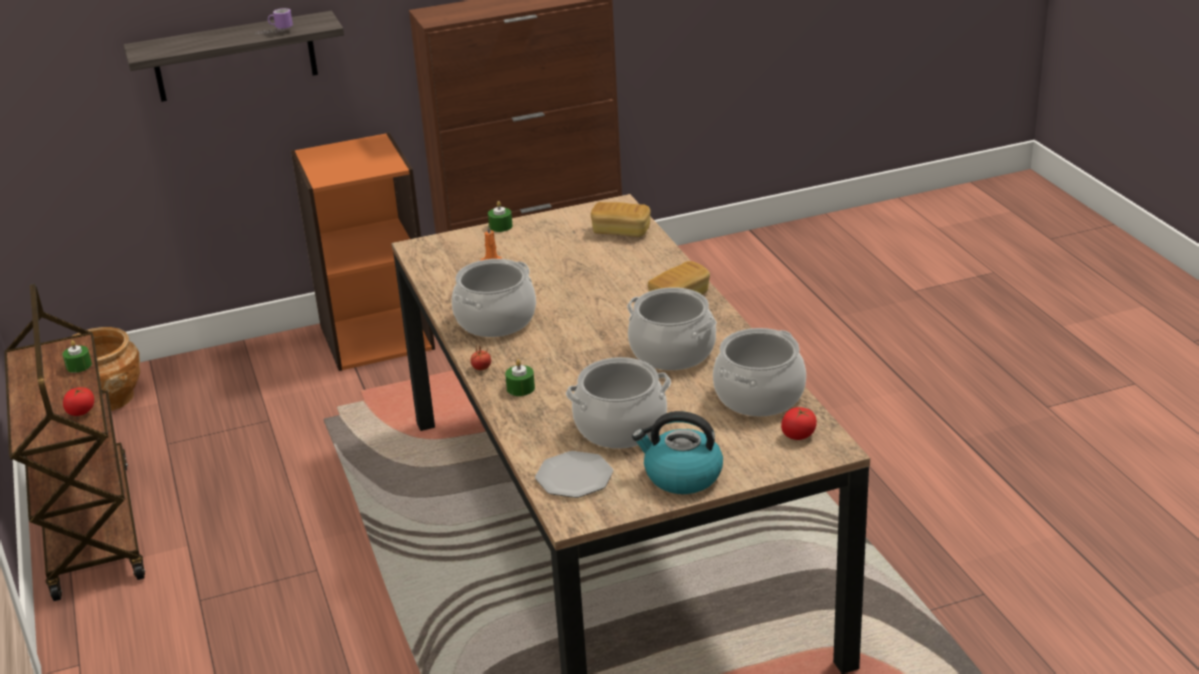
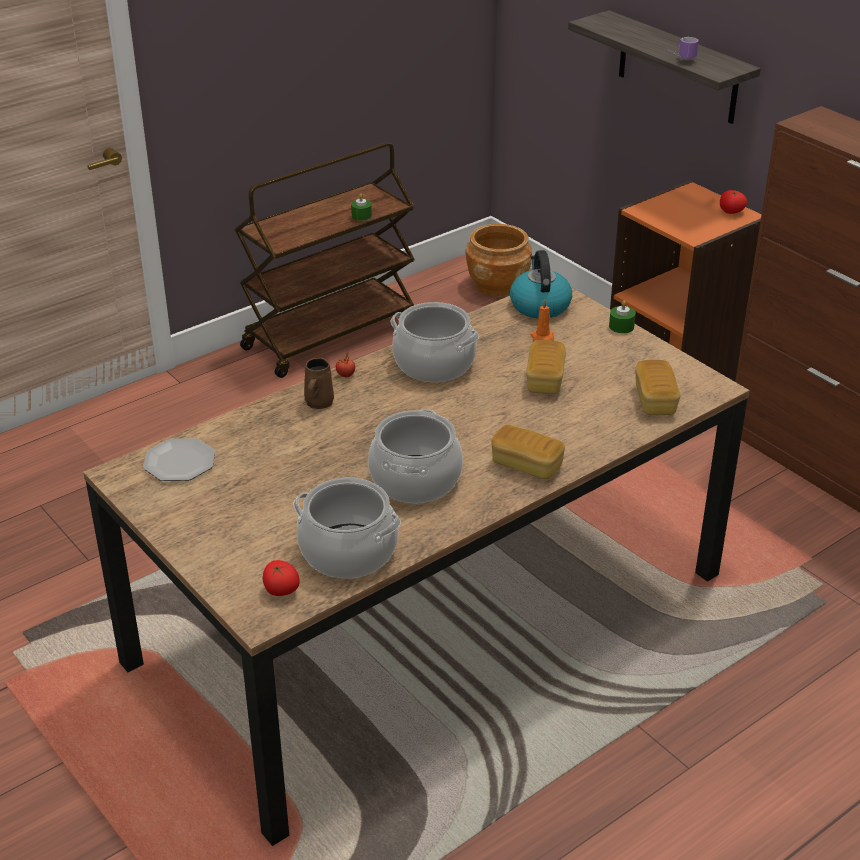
camera: 70 degrees right, 5 degrees up
tomato [63,387,94,416] -> tomato moved to [720,190,747,214]
green candle [505,359,535,396] -> brown mug [304,358,334,409]
cooking pot [566,357,671,449] -> none
kettle [632,411,723,494] -> kettle moved to [510,250,572,319]
none -> bread [526,340,566,394]

